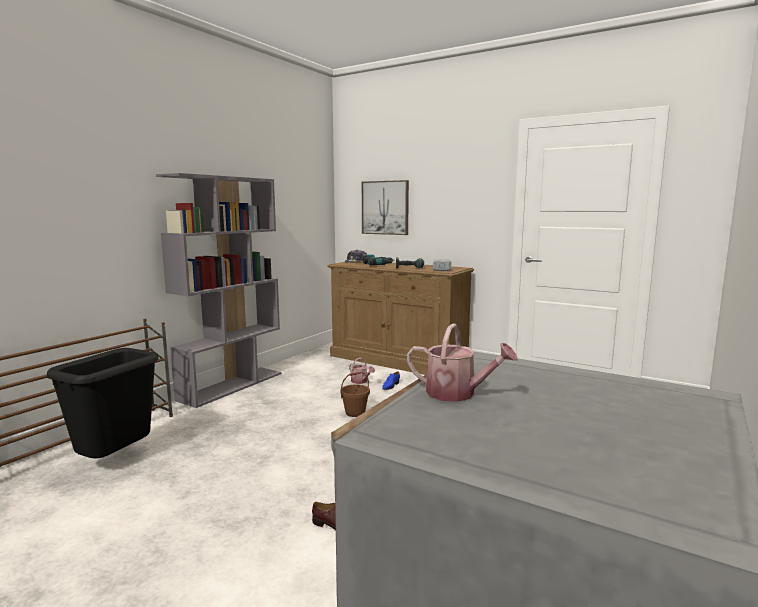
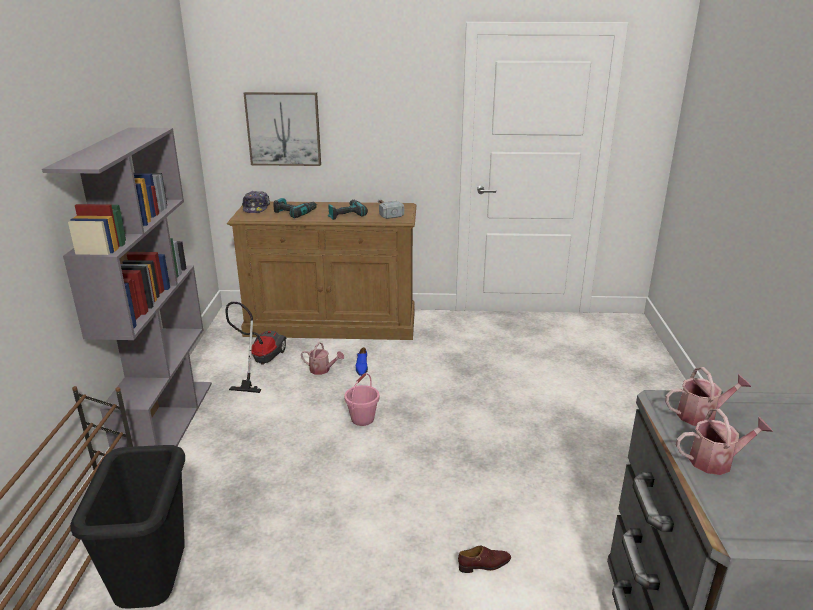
camera: 30 degrees left, 15 degrees up
brown bucket [340,372,370,417] -> pink bucket [344,373,380,426]
none -> vacuum cleaner [225,302,287,393]
none -> watering can [665,367,751,426]

